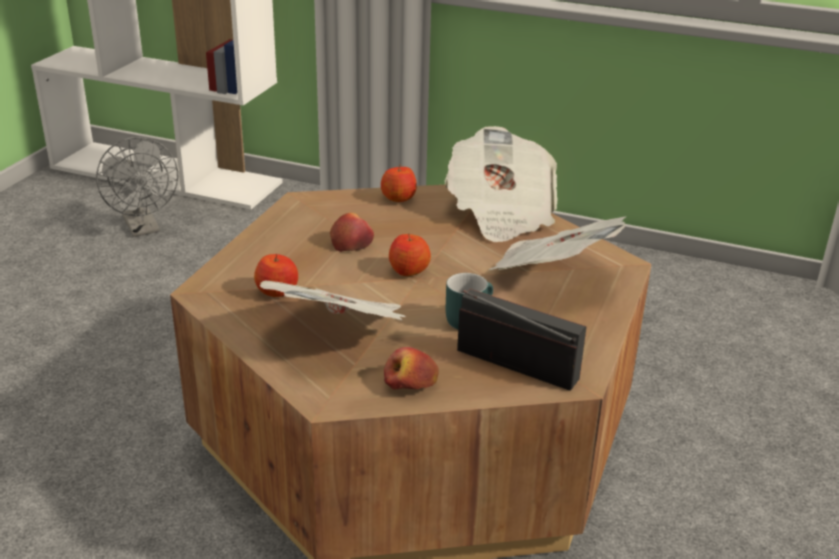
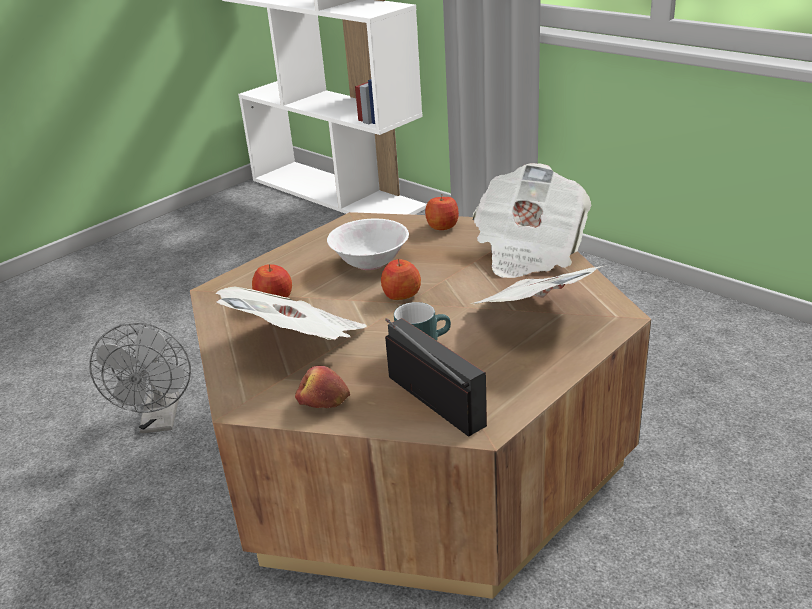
camera: 25 degrees right, 0 degrees up
grey fan [96,137,178,237] -> grey fan moved to [89,323,191,433]
apple [330,213,374,252] -> white bowl [327,218,409,270]

